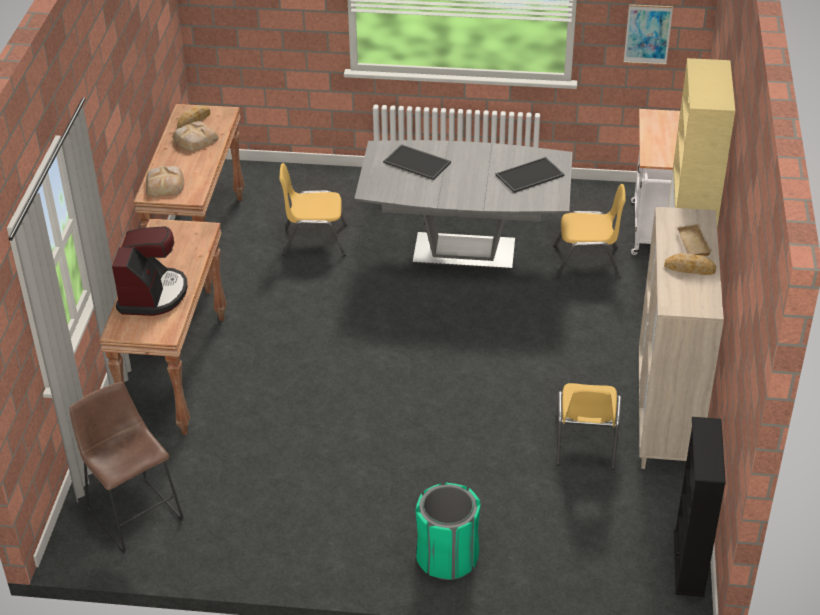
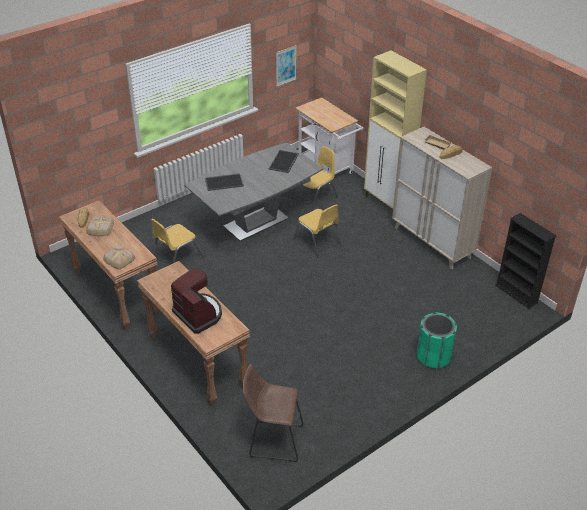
camera: 45 degrees left, 0 degrees up
yellow chair [556,383,621,470] -> yellow chair moved to [293,204,342,257]

